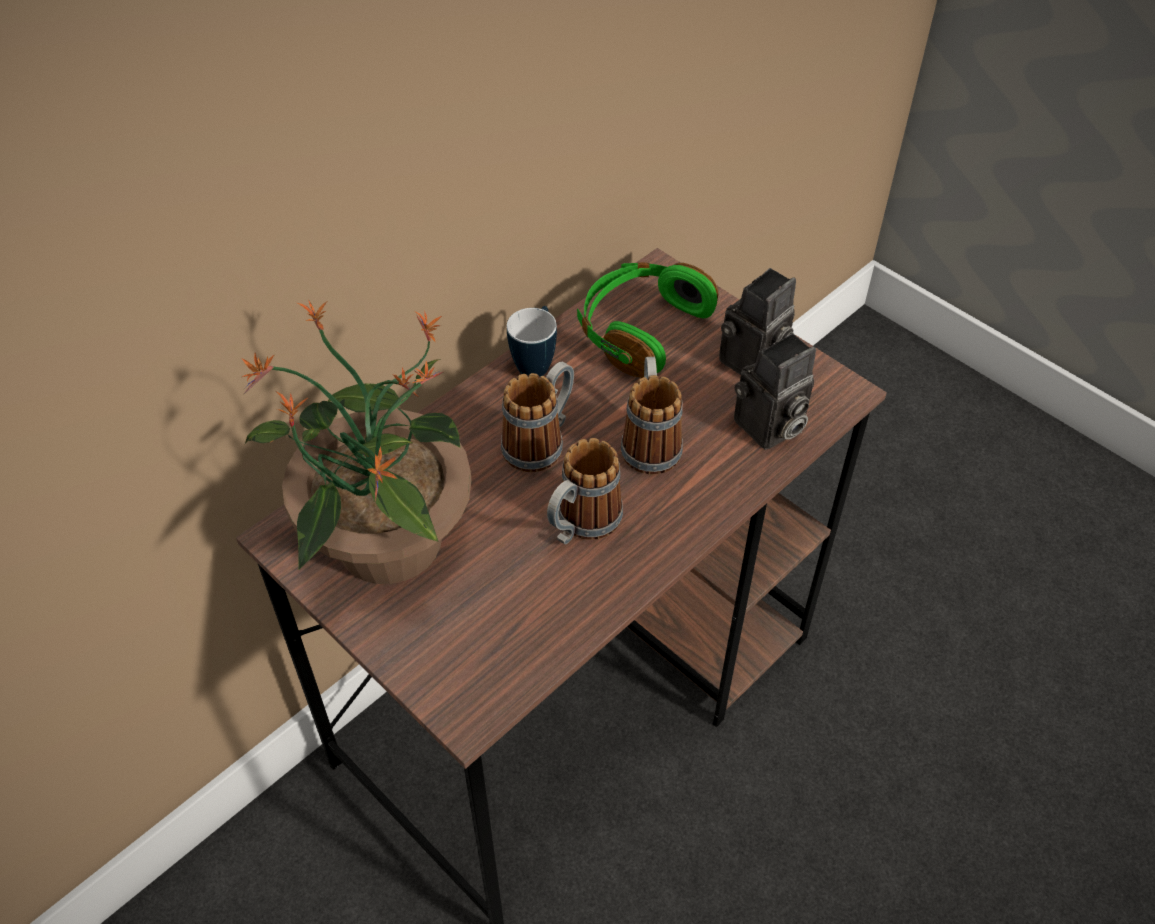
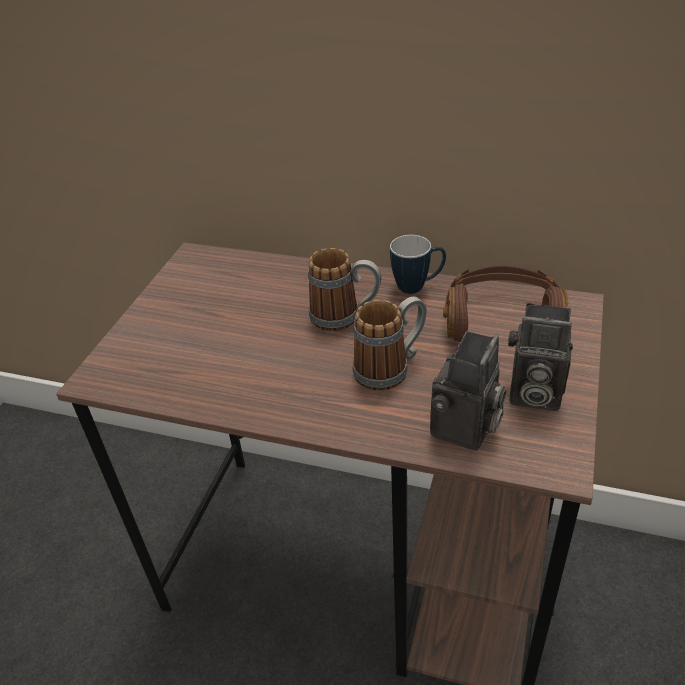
camera: 65 degrees right, 10 degrees down
potted plant [241,300,471,584] -> none
mug [547,438,623,544] -> none
green headphones [577,262,718,378] -> brown headphones [443,266,568,342]
camera [734,333,816,450] -> camera turned 90 degrees counterclockwise [430,331,506,451]

